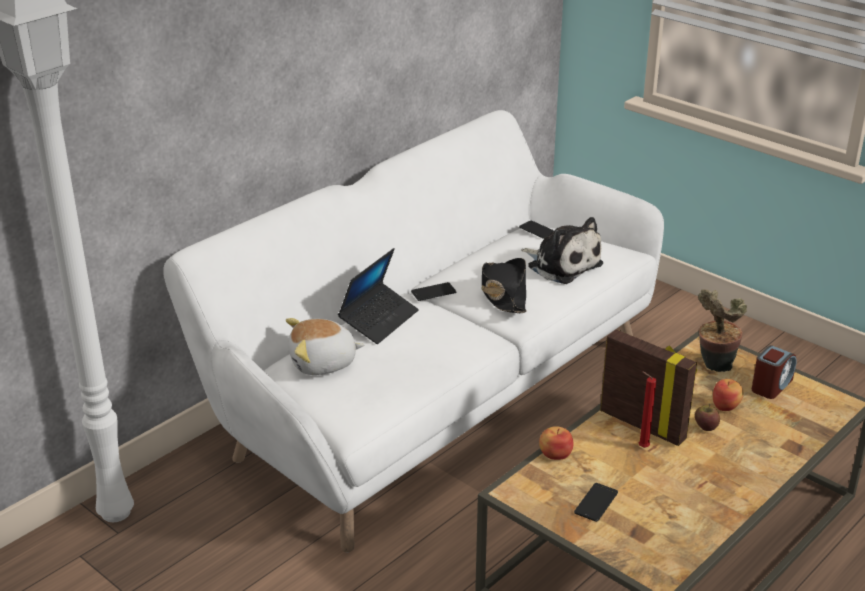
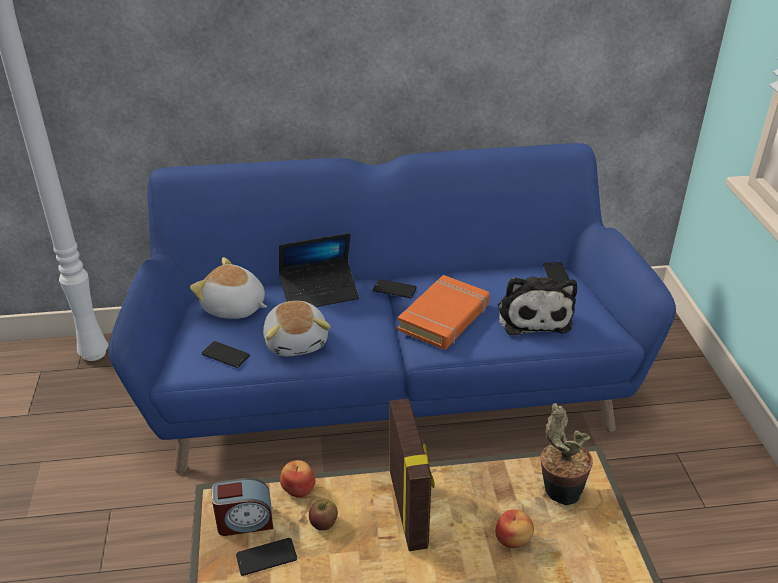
camera: 40 degrees right, 5 degrees up
white sofa [163,110,664,553] -> blue sofa [109,143,676,474]
black hat [481,258,527,313] -> orange book [398,275,489,350]
red candle [639,372,657,448] -> none
apple [695,404,720,431] -> apple moved to [309,499,338,531]
alarm clock [752,345,797,399] -> alarm clock moved to [212,478,273,536]
none -> phone [201,341,250,368]
none -> plush toy [263,301,331,356]

